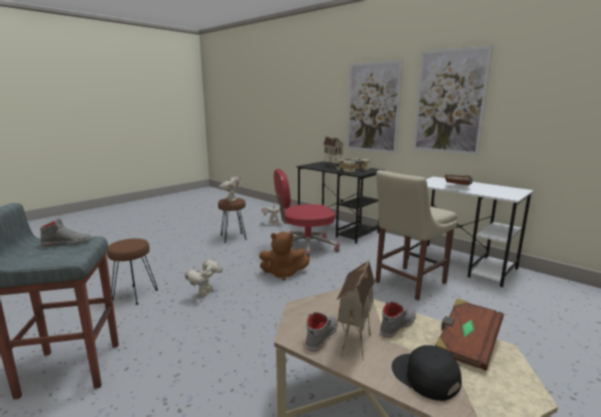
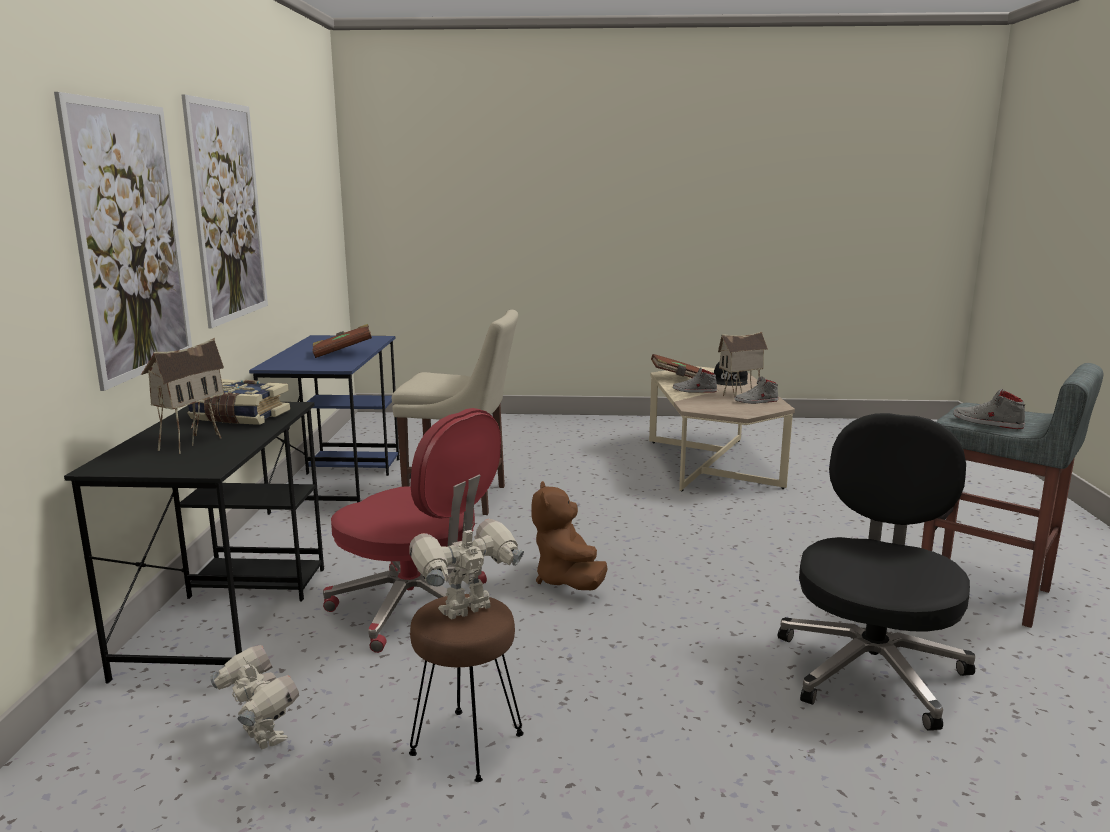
camera: 130 degrees left, 0 degrees up
brown stool [107,238,158,305] -> black office chair [778,413,975,731]
toy robot [185,260,223,297] -> none
brown plush toy [259,232,310,281] -> brown plush toy turned 150 degrees counterclockwise [531,481,608,590]
white desk [408,176,534,287] -> blue desk [249,335,399,515]

